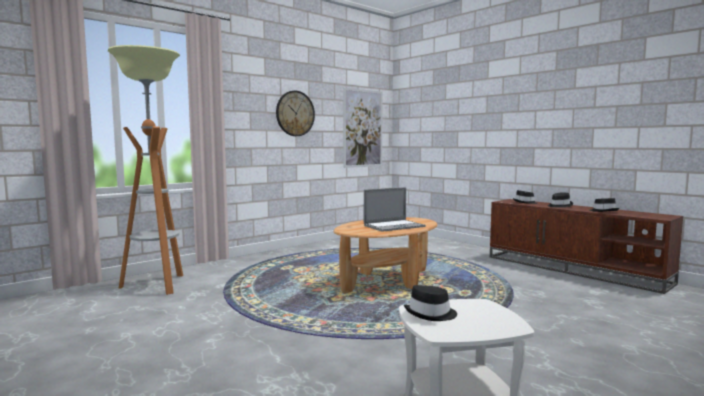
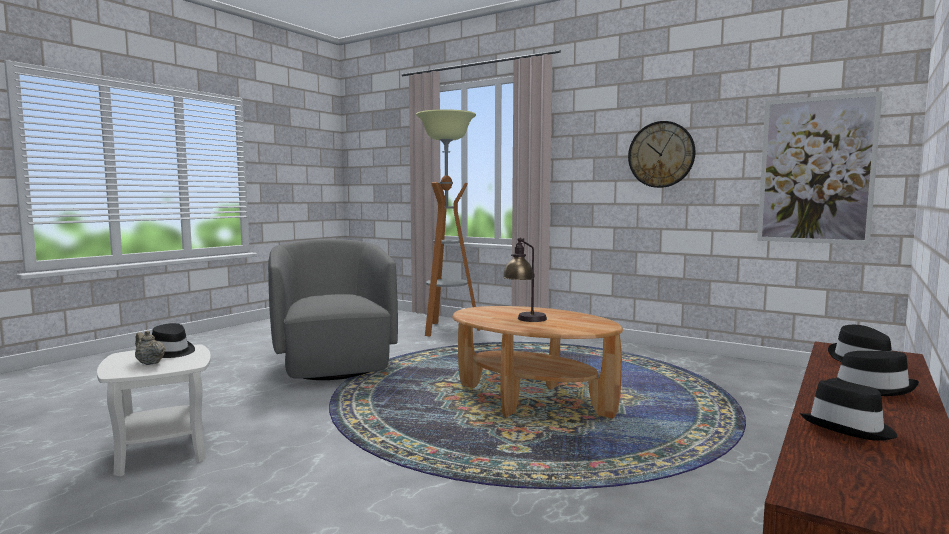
camera: 75 degrees right, 0 degrees up
laptop [364,187,426,232] -> table lamp [503,237,547,322]
none -> beige teapot [135,331,165,365]
none -> grey armchair [268,239,398,380]

